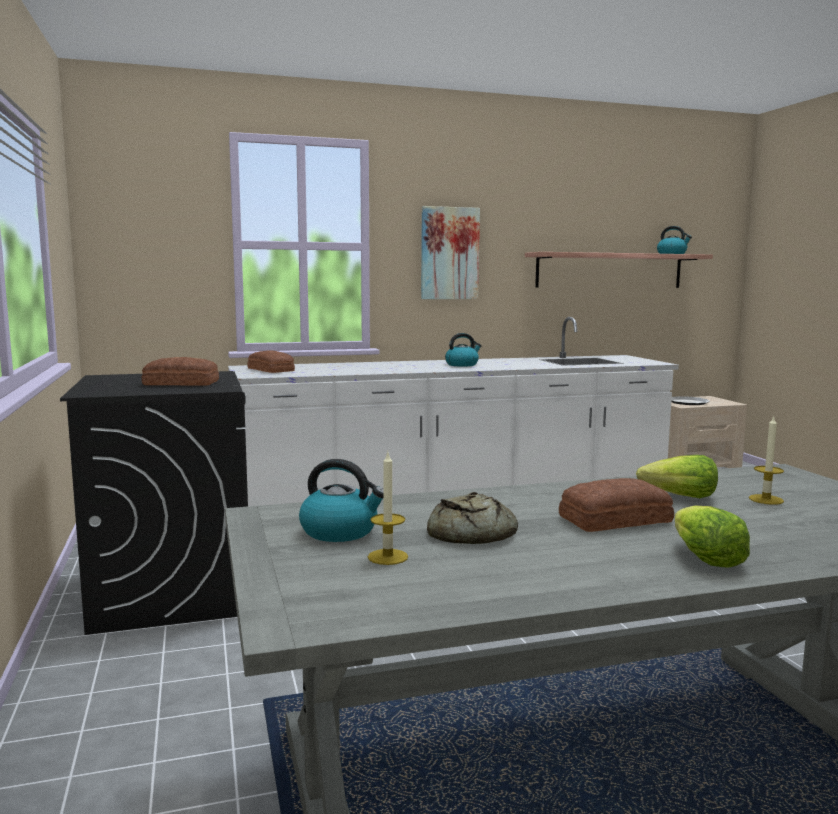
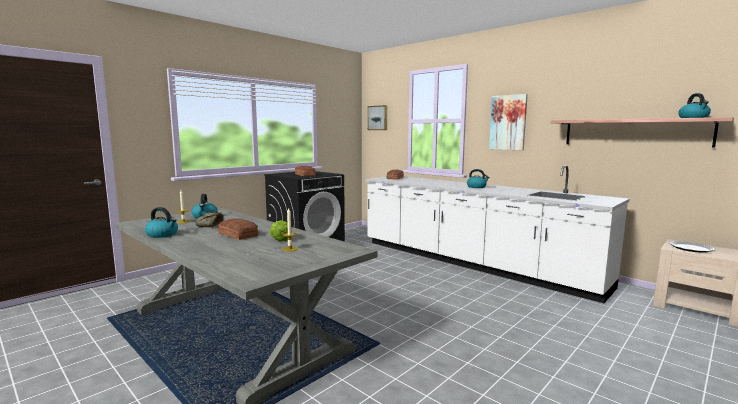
camera: 60 degrees right, 0 degrees up
lettuce [675,505,750,568] -> none
none -> kettle [145,207,178,238]
none -> picture [368,105,387,130]

